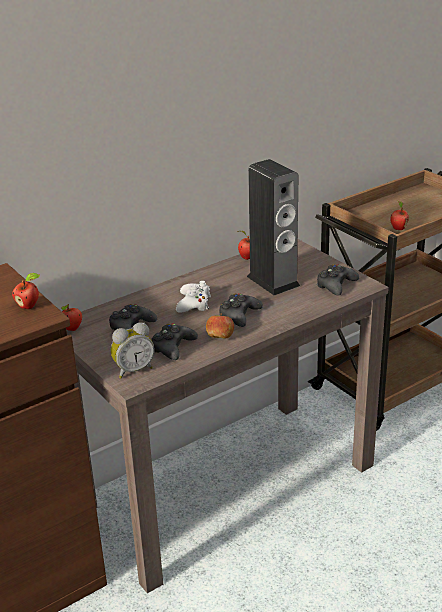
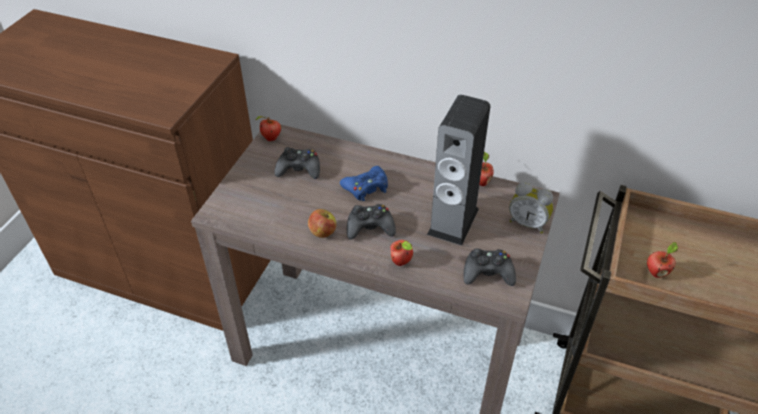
camera: 55 degrees right, 15 degrees up
apple [12,273,40,309] -> apple moved to [390,240,413,266]
alarm clock [110,322,155,378] -> alarm clock moved to [509,182,553,234]
black game controller [151,324,198,360] -> none
white game controller [176,281,211,313] -> blue game controller [340,166,388,202]

